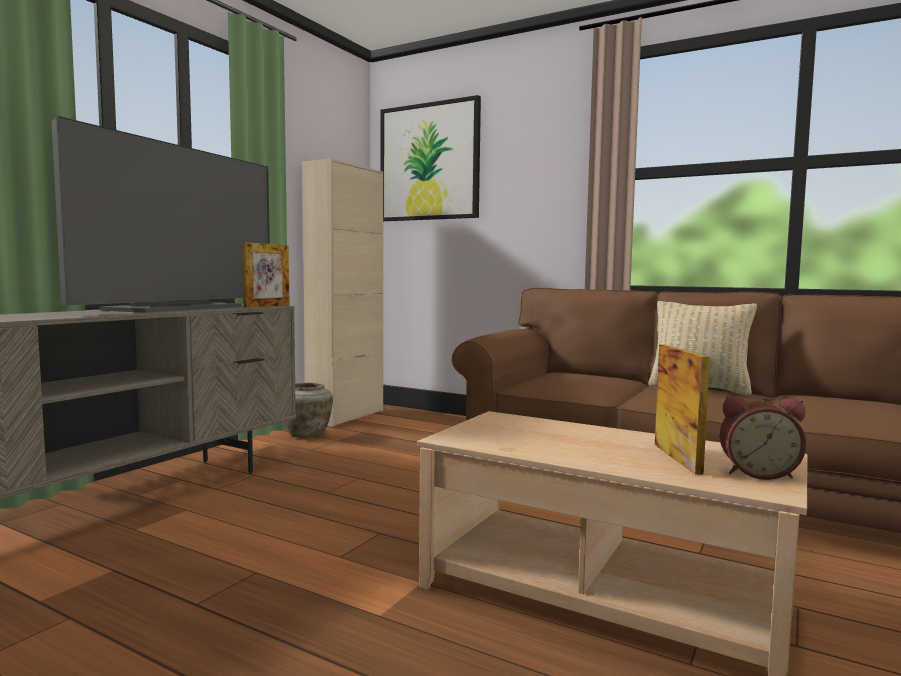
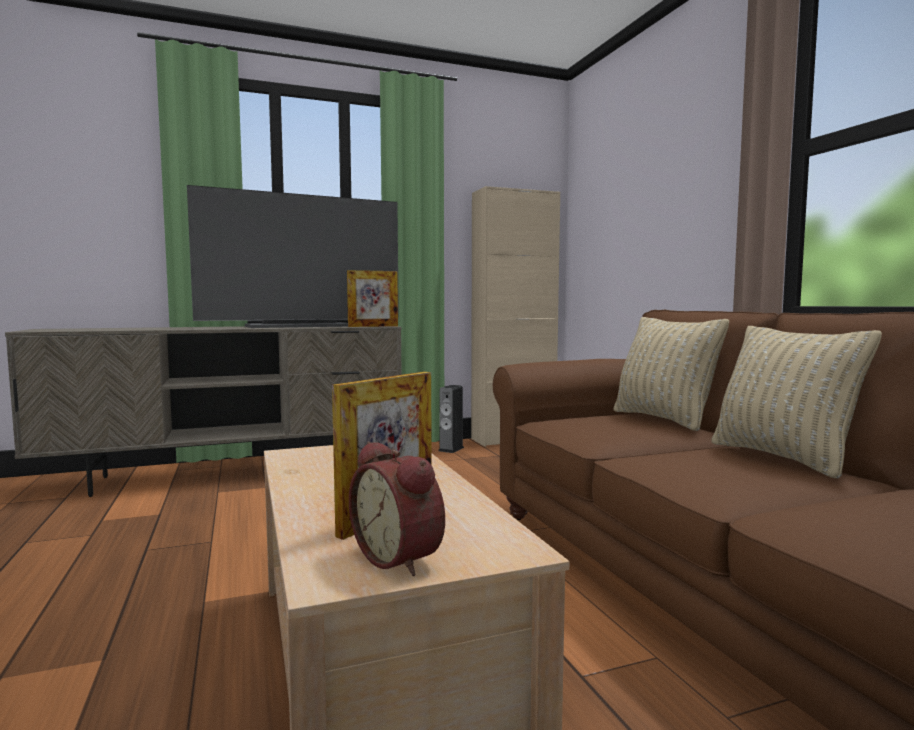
camera: 40 degrees right, 0 degrees up
beige vase [284,383,333,437] -> speaker [438,385,464,453]
picture [381,95,481,221] -> none
none -> beige pillow [613,317,729,431]

